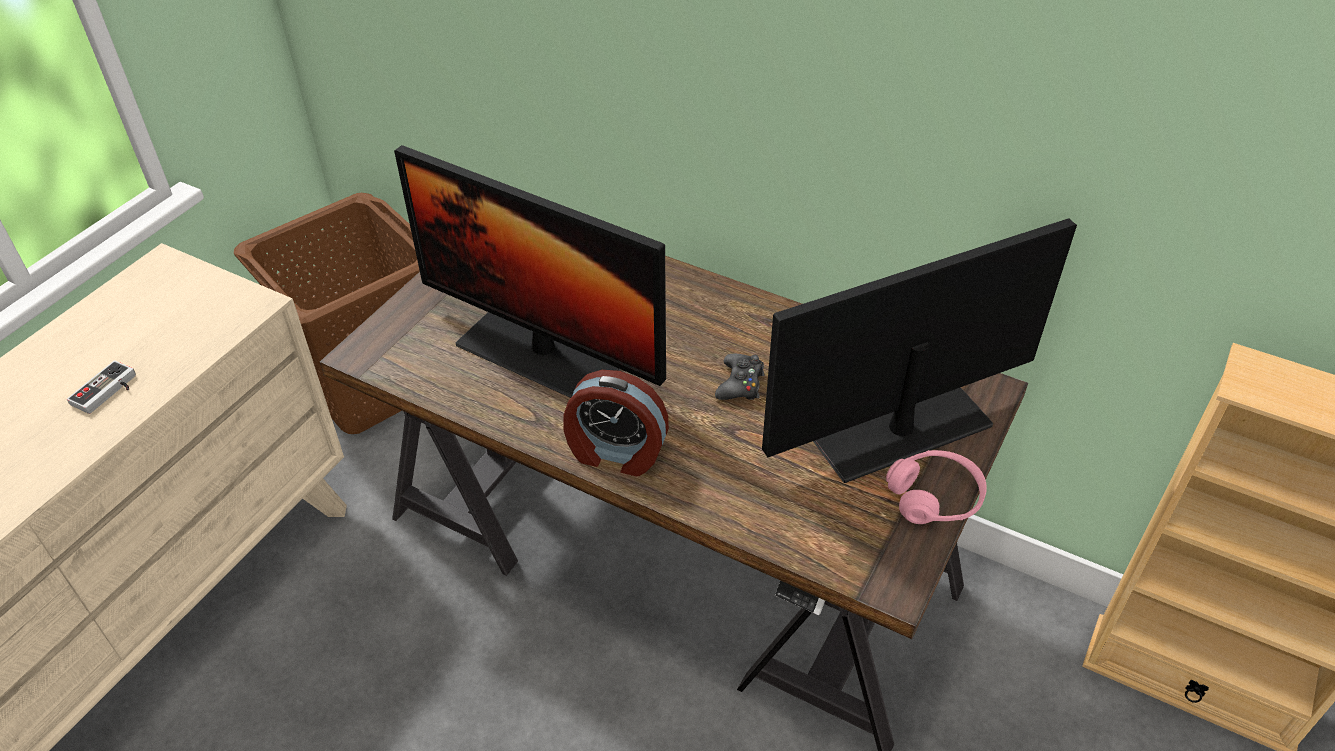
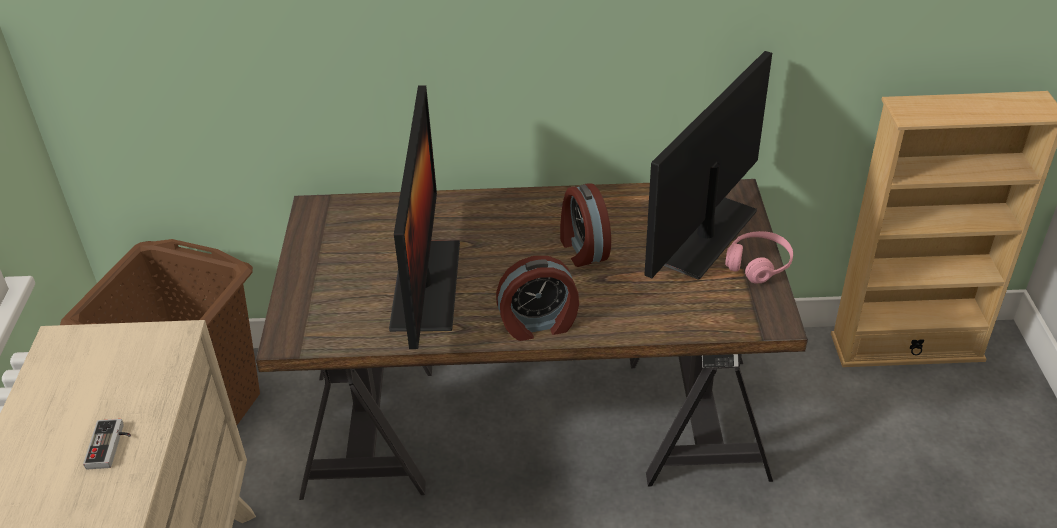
camera: 30 degrees left, 5 degrees down
monitor [394,145,666,398] -> monitor turned 90 degrees counterclockwise [389,85,460,349]
black game controller [715,354,765,400] -> alarm clock [560,183,611,267]

